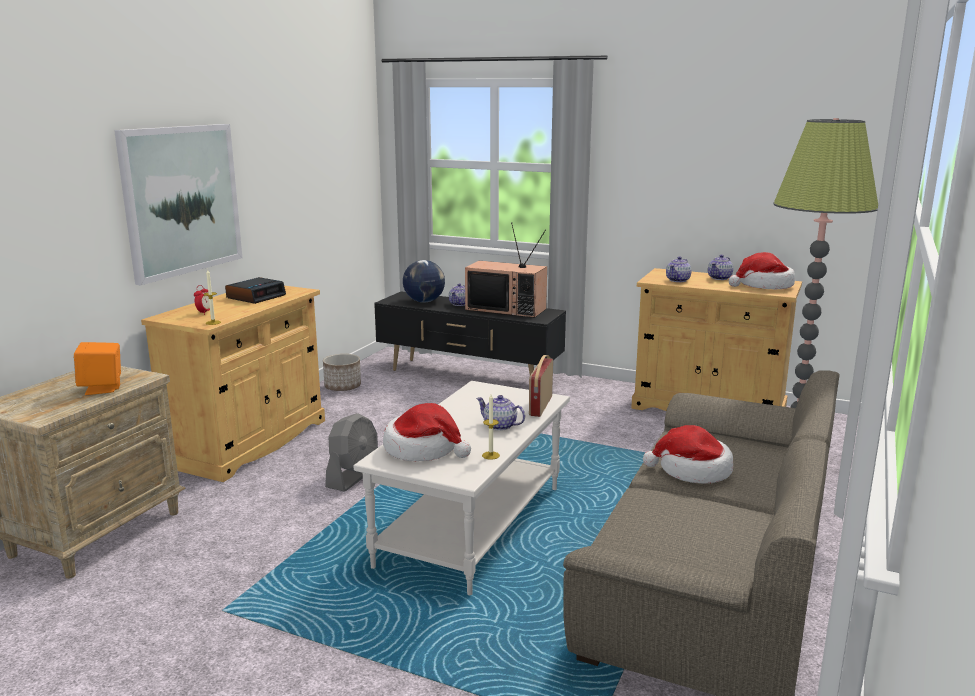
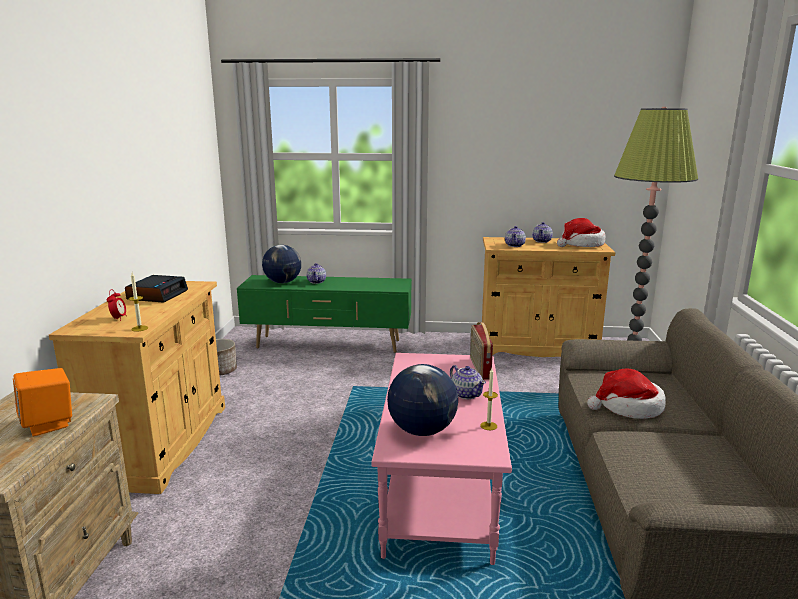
camera: 20 degrees left, 0 degrees up
picture [114,124,242,285] -> none
grey fan [325,413,378,492] -> none
white coffee table [354,381,570,595] -> pink coffee table [371,353,512,565]
black tv stand [374,292,566,375] -> green tv stand [237,275,412,353]
hat [383,403,471,461] -> globe [387,364,458,436]
television [465,222,547,318] -> none
teapot [476,395,525,431] -> teapot turned 135 degrees counterclockwise [450,365,486,399]

